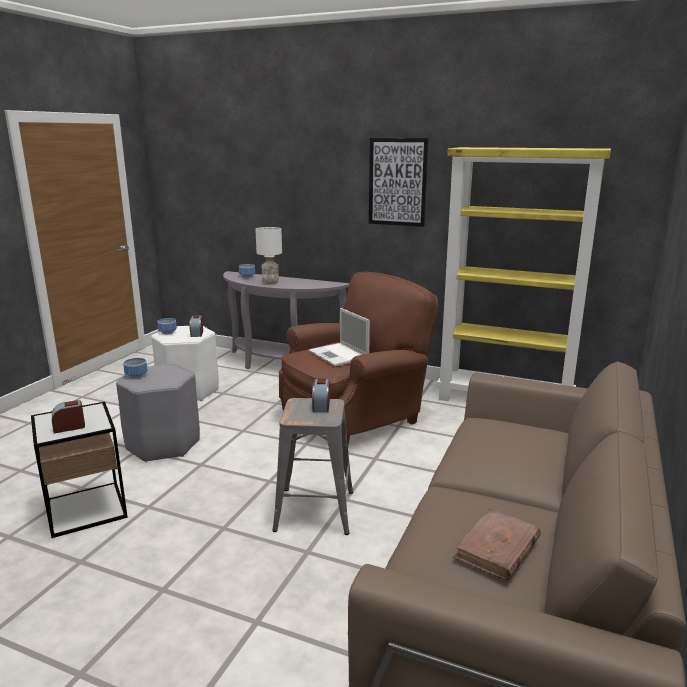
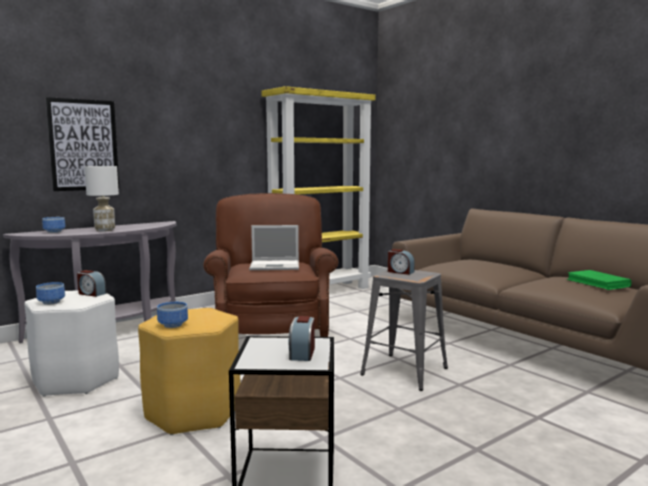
camera: 60 degrees left, 10 degrees down
grey stool [116,364,200,462] -> yellow stool [138,308,240,435]
picture [369,138,429,227] -> picture moved to [45,97,119,191]
brown book [453,508,541,581] -> green book [567,270,632,290]

